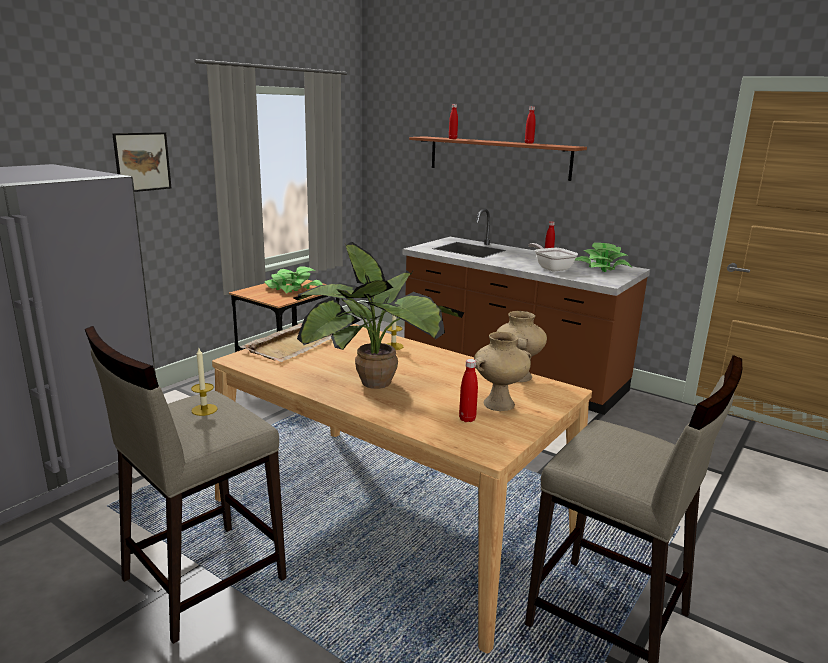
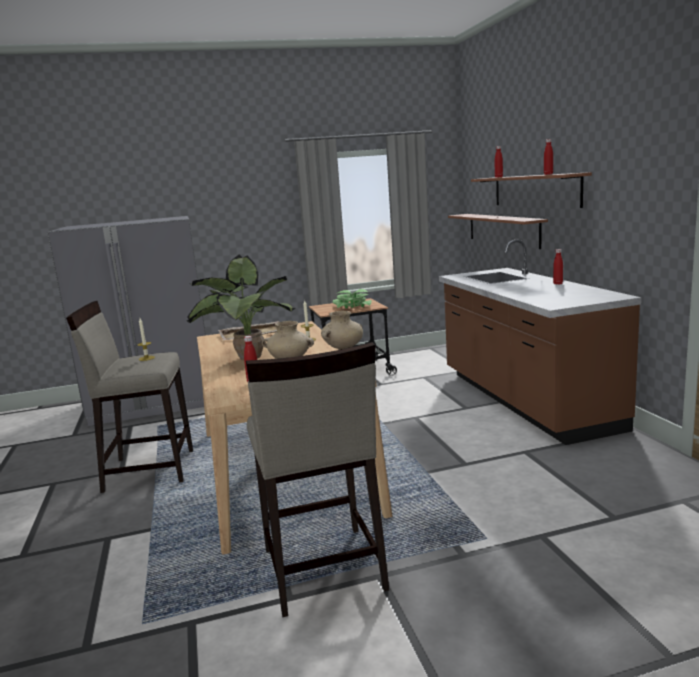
camera: 40 degrees right, 5 degrees down
picture [112,132,171,192] -> none
frying pan [528,243,578,272] -> none
potted plant [575,243,632,272] -> none
none -> shelf [448,214,548,249]

